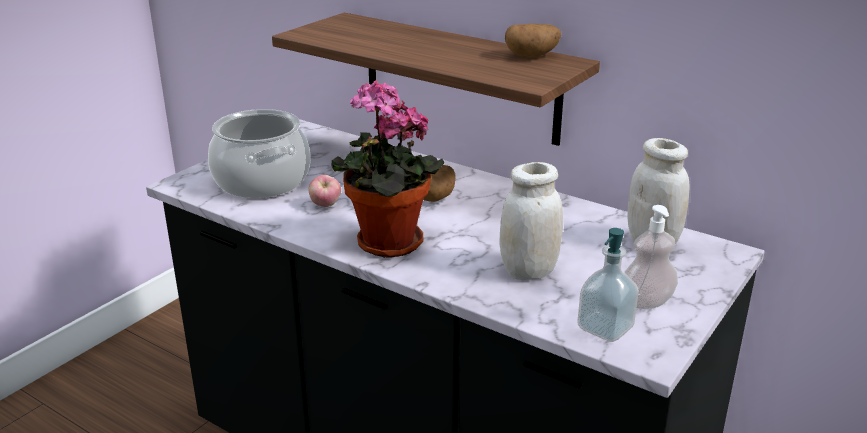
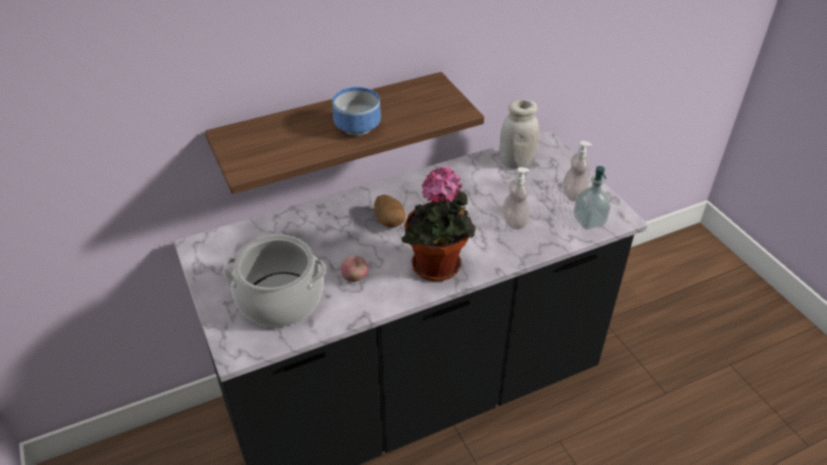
camera: 60 degrees left, 15 degrees up
white jar [500,162,563,280] -> soap dispenser [502,167,530,229]
potato [505,24,562,58] -> none
none -> bowl [332,87,381,136]

